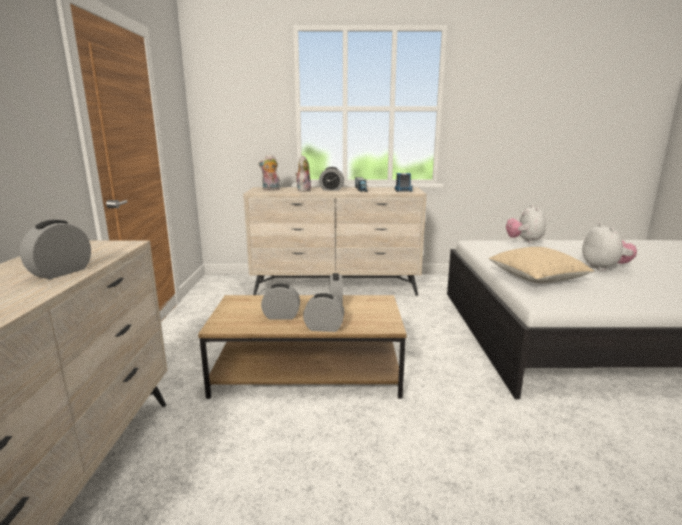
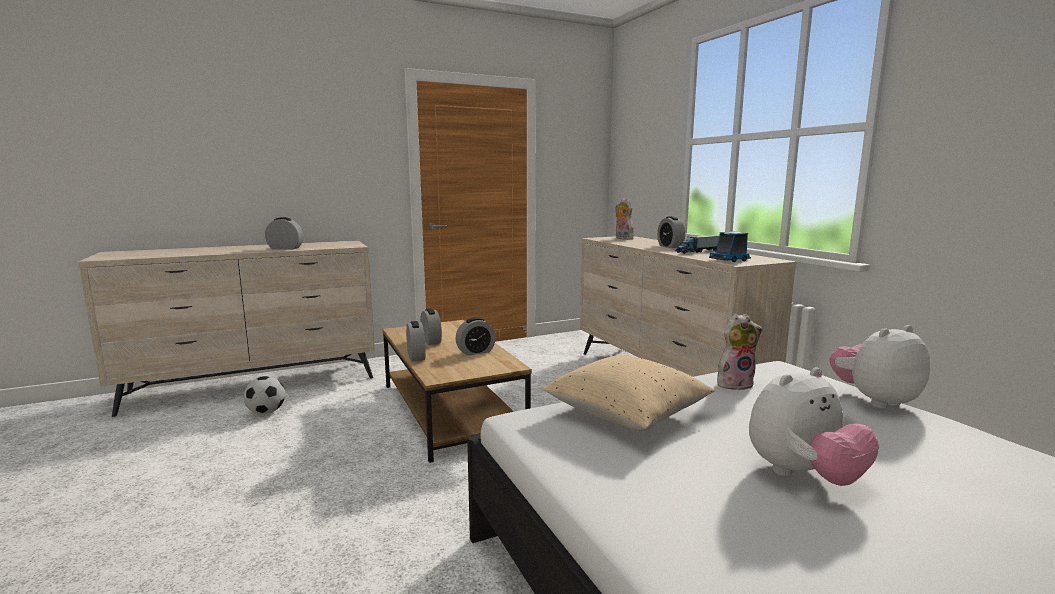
camera: 65 degrees right, 5 degrees down
plush toy [295,155,311,192] -> plush toy moved to [717,314,763,390]
none -> football [244,376,285,414]

